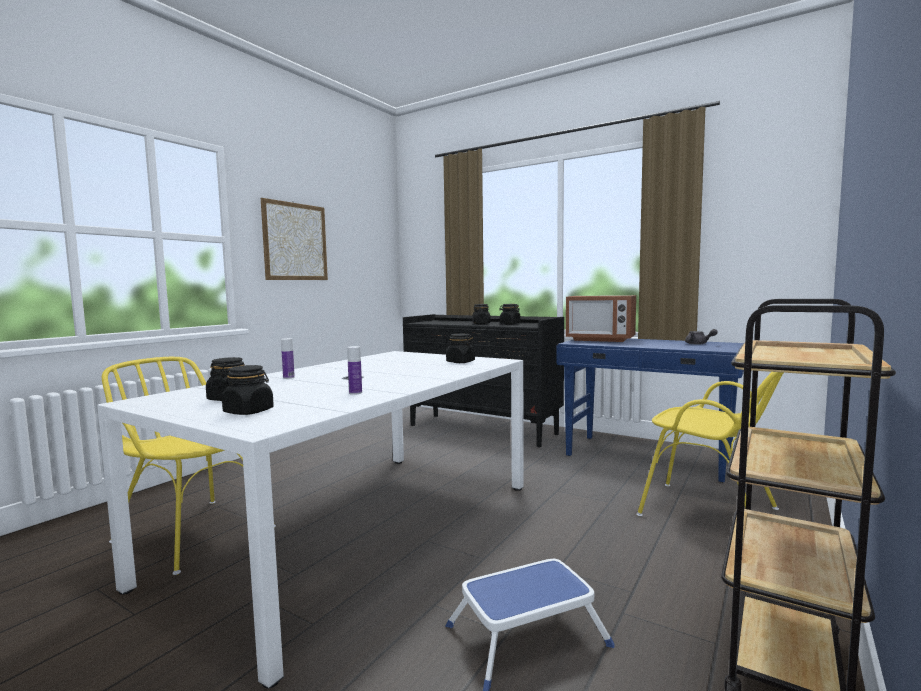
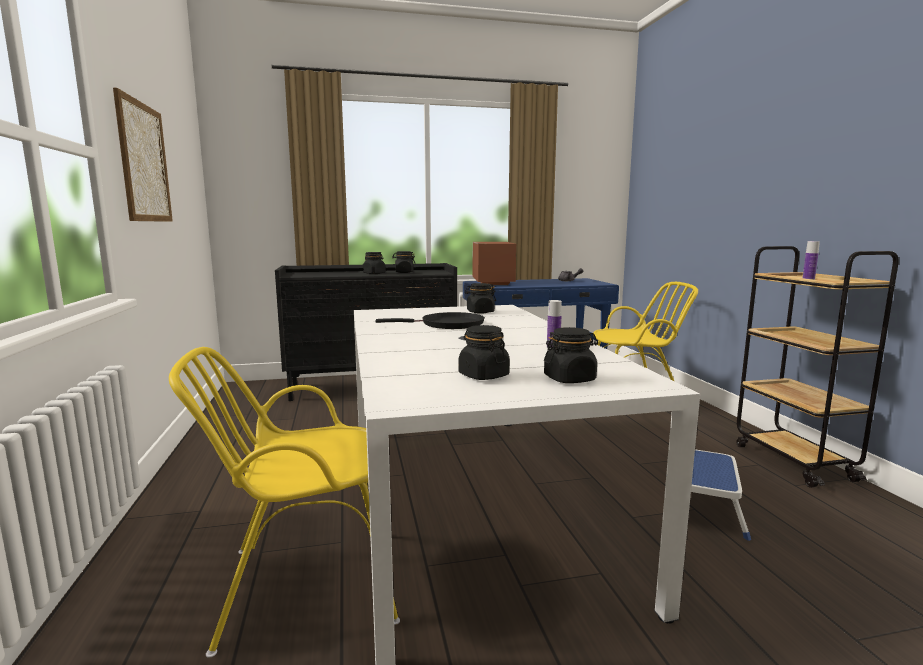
camera: 45 degrees left, 5 degrees up
bottle [281,338,295,379] -> bottle moved to [803,241,820,280]
microwave [566,295,636,342] -> microwave turned 75 degrees counterclockwise [473,242,516,285]
none -> black frying pan [376,312,485,329]

